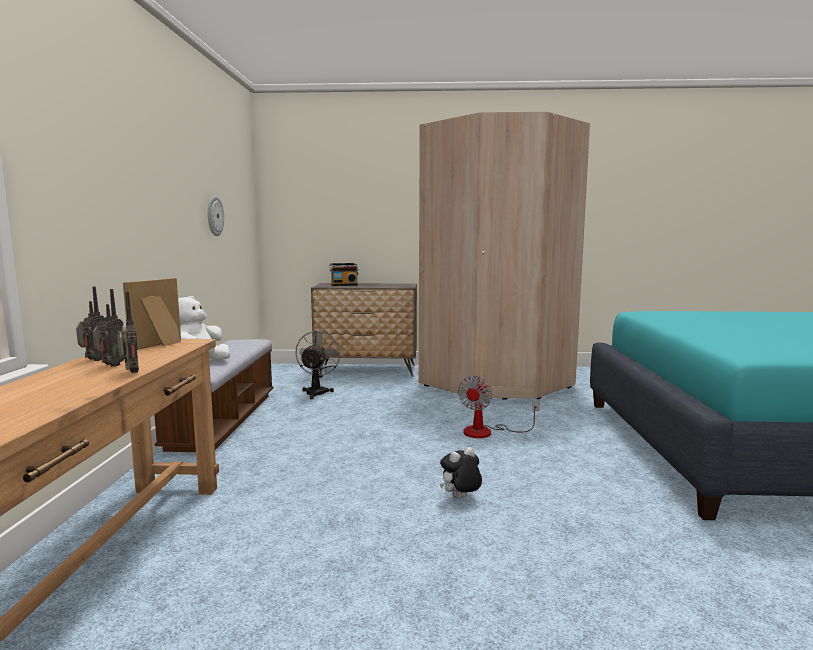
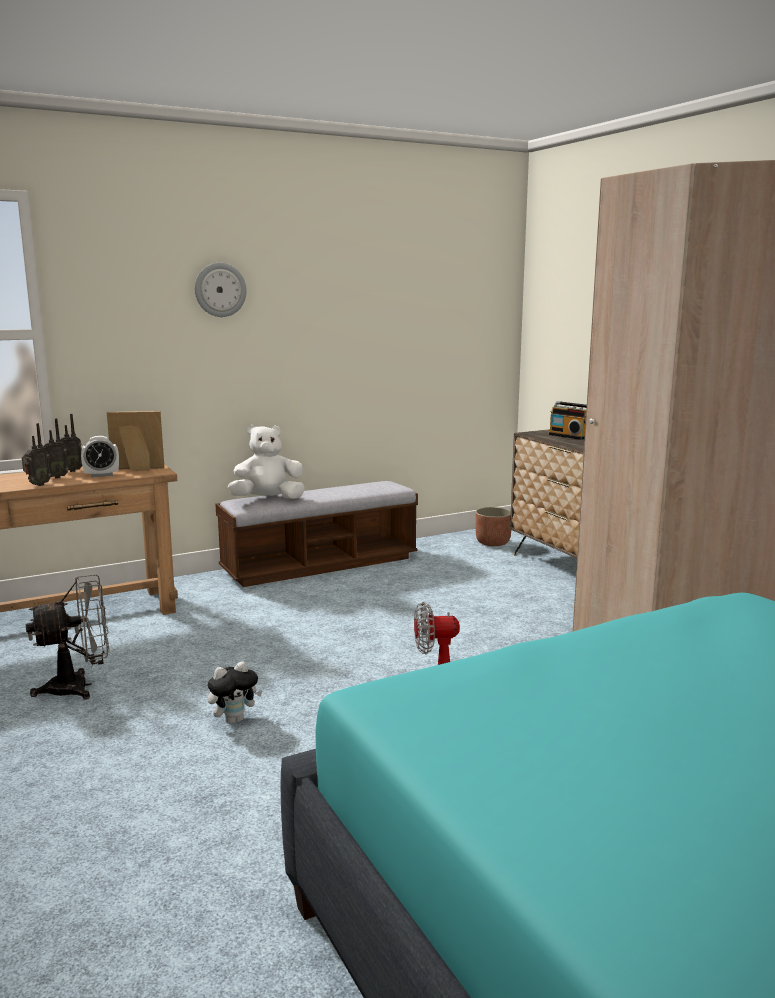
camera: 60 degrees right, 5 degrees up
wall clock [208,196,224,236] -> wall clock moved to [195,263,247,317]
grey fan [295,330,342,399] -> grey fan moved to [26,575,109,700]
plush toy [440,447,482,499] -> plush toy turned 120 degrees clockwise [208,661,262,724]
none -> alarm clock [81,436,119,477]
none -> planter [475,507,511,546]

